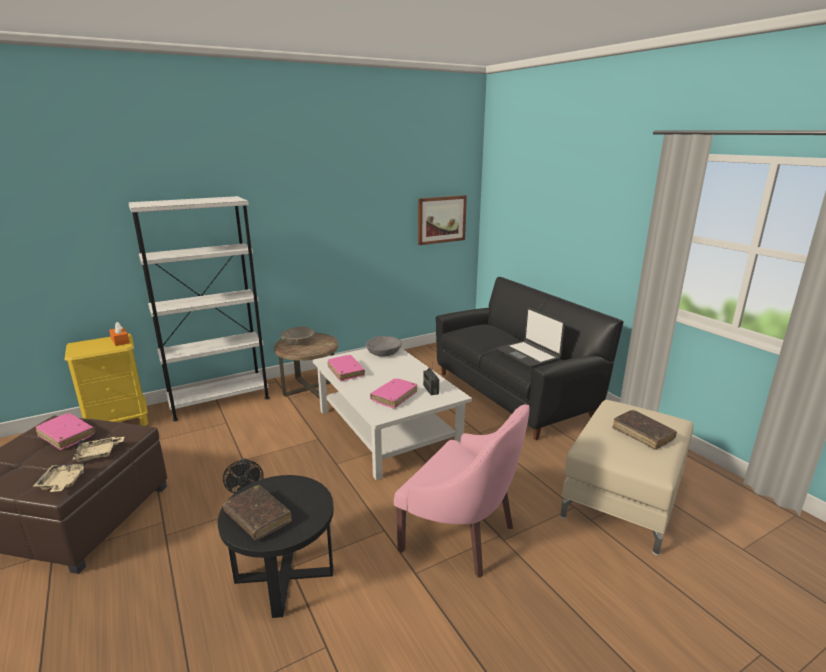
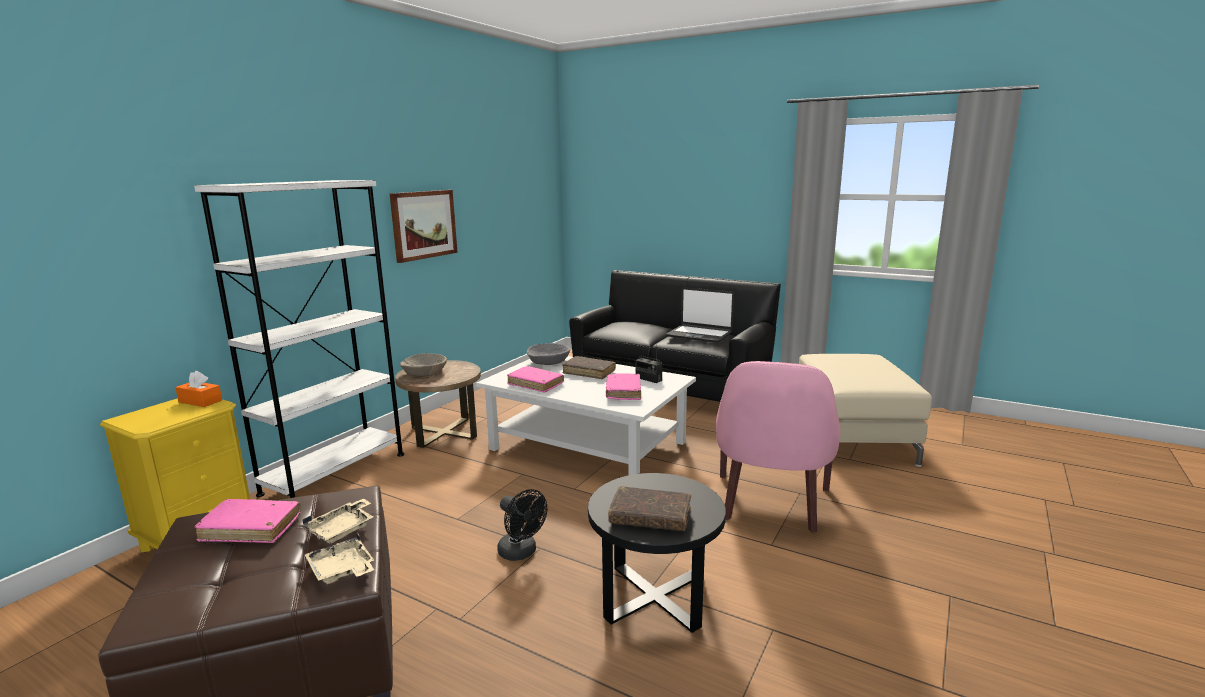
camera: 30 degrees left, 5 degrees down
pink armchair [394,404,530,578] -> pink armchair turned 105 degrees clockwise [716,361,840,533]
picture [418,195,467,245] -> picture moved to [390,190,458,263]
brown book [612,410,677,450] -> brown book moved to [562,356,616,379]

